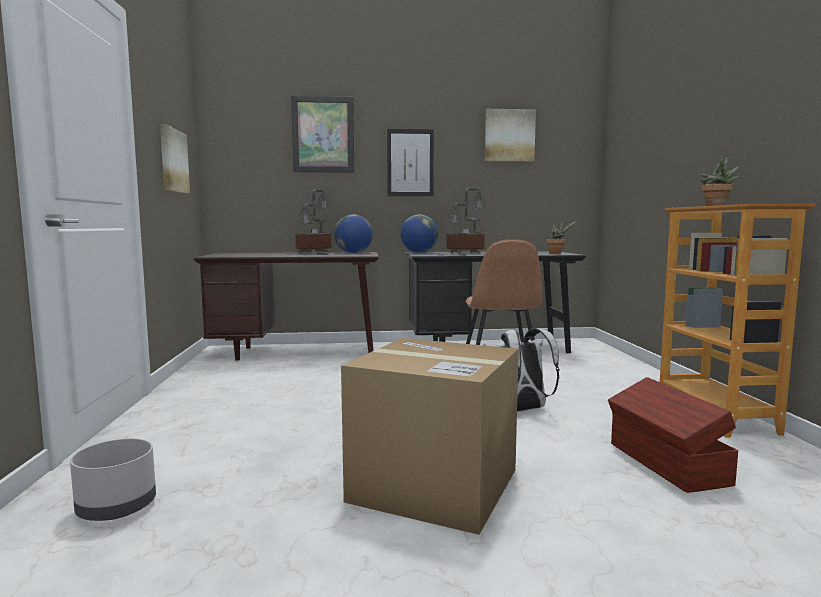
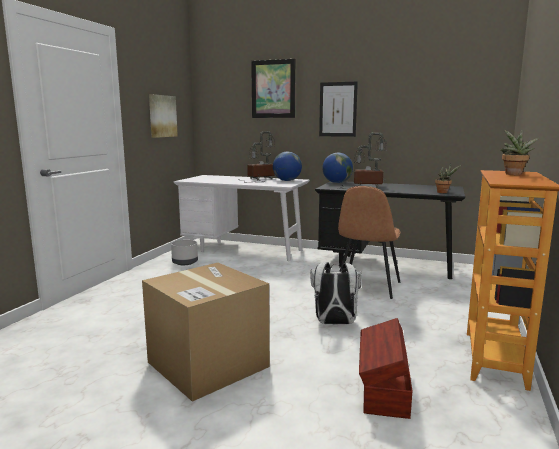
camera: 25 degrees right, 5 degrees up
grey planter [70,438,156,521] -> grey planter moved to [171,240,198,265]
brown desk [193,252,379,360] -> white desk [174,175,310,261]
picture [485,109,536,162] -> none

